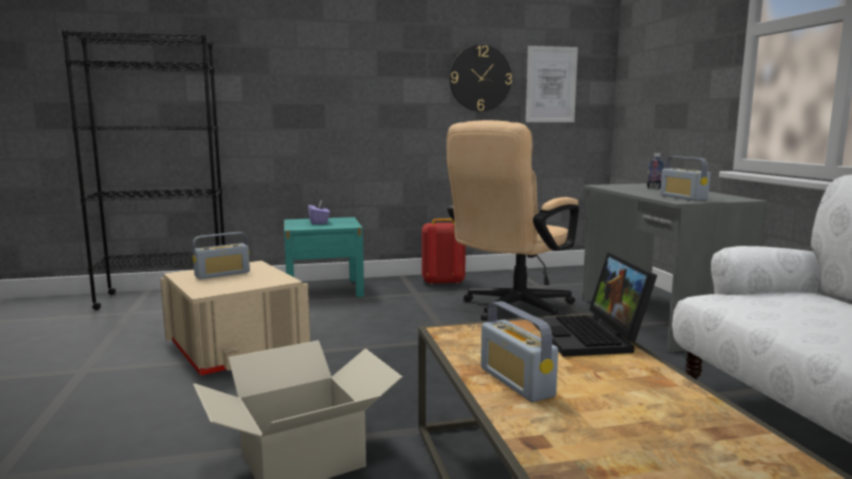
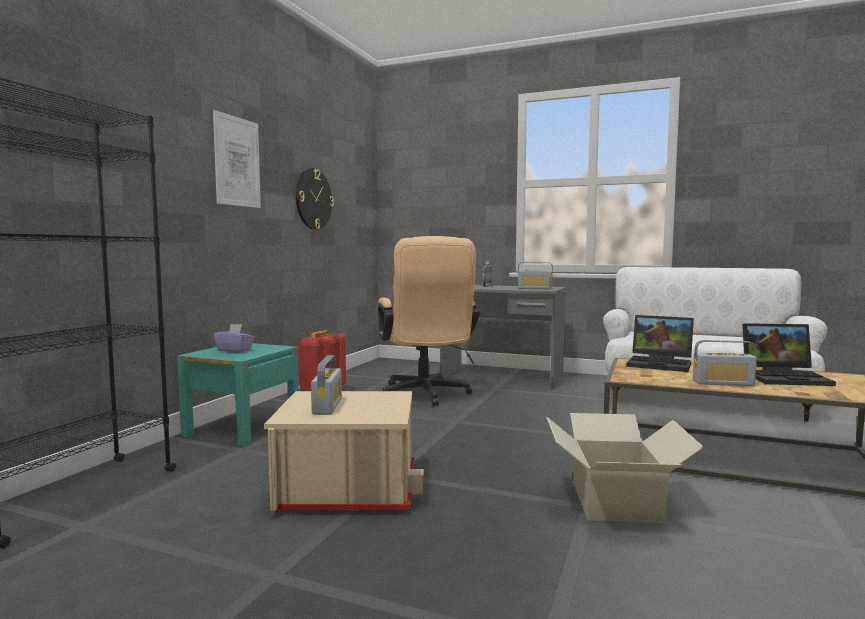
camera: 55 degrees left, 5 degrees down
picture [526,46,578,122] -> picture moved to [213,110,261,208]
none -> laptop [742,323,836,386]

